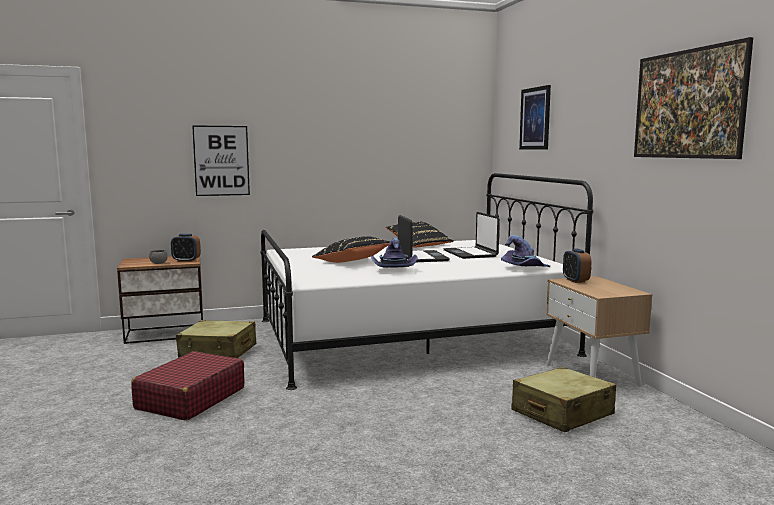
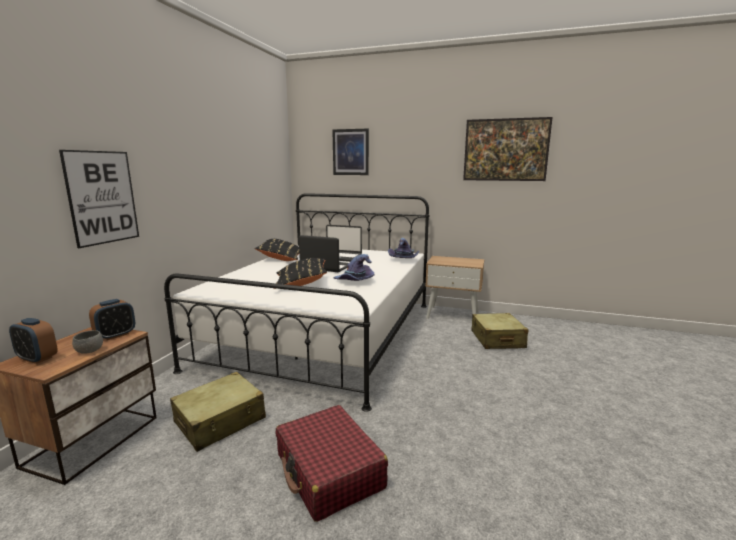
camera: 55 degrees left, 5 degrees up
alarm clock [563,249,591,283] -> alarm clock moved to [9,318,57,364]

